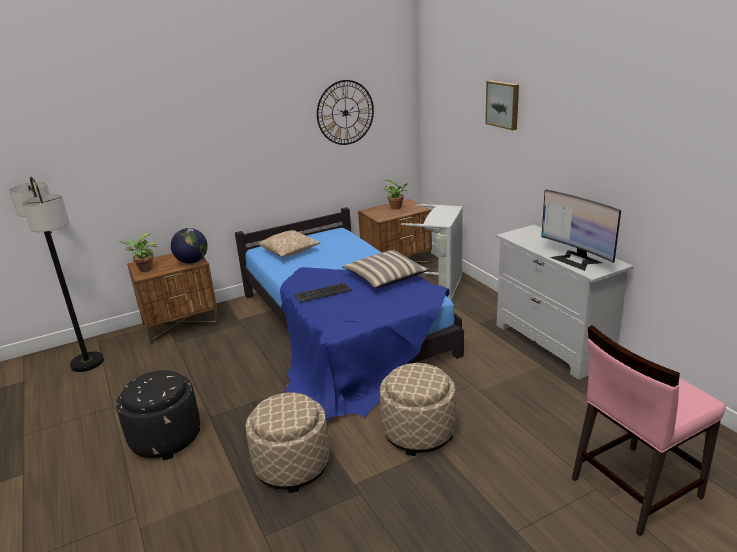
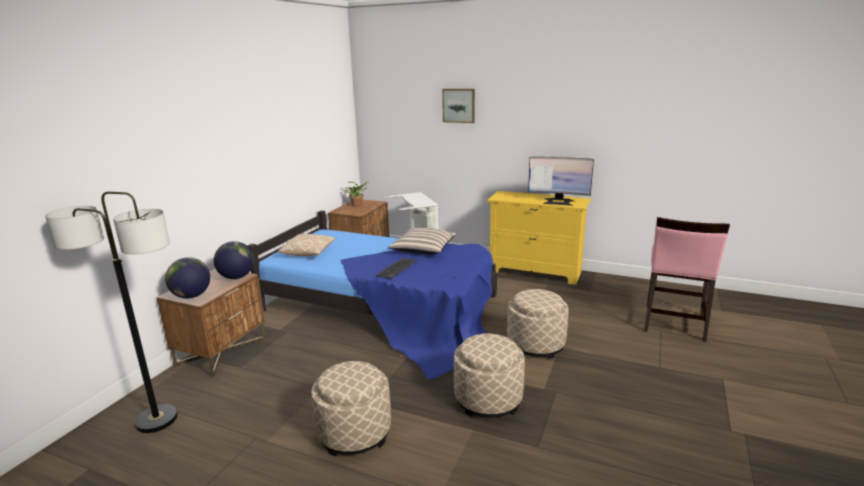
camera: 40 degrees left, 5 degrees down
black ottoman [116,370,200,460] -> beige ottoman [311,361,391,456]
potted plant [118,233,157,272] -> globe [165,257,210,298]
wall clock [317,80,374,145] -> none
white dresser [496,225,634,380] -> yellow dresser [487,191,591,285]

